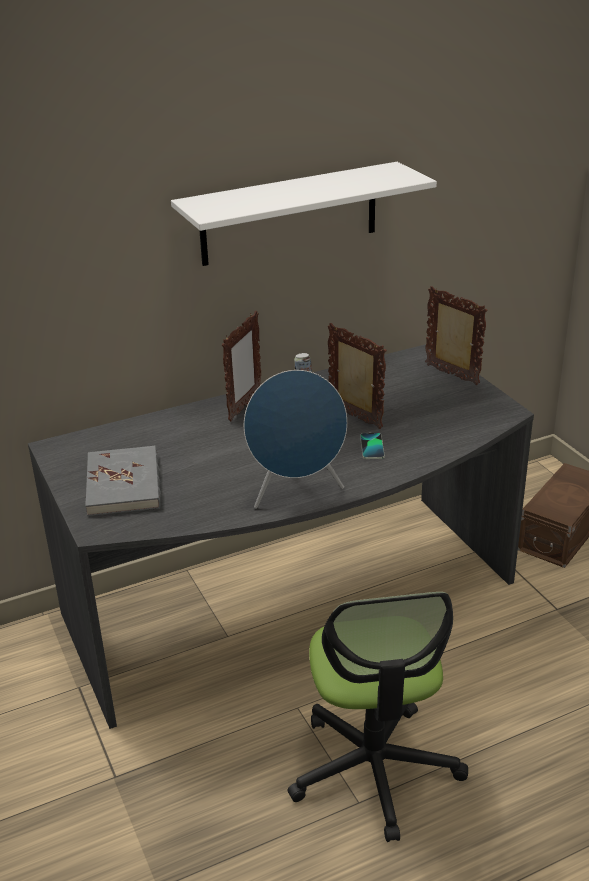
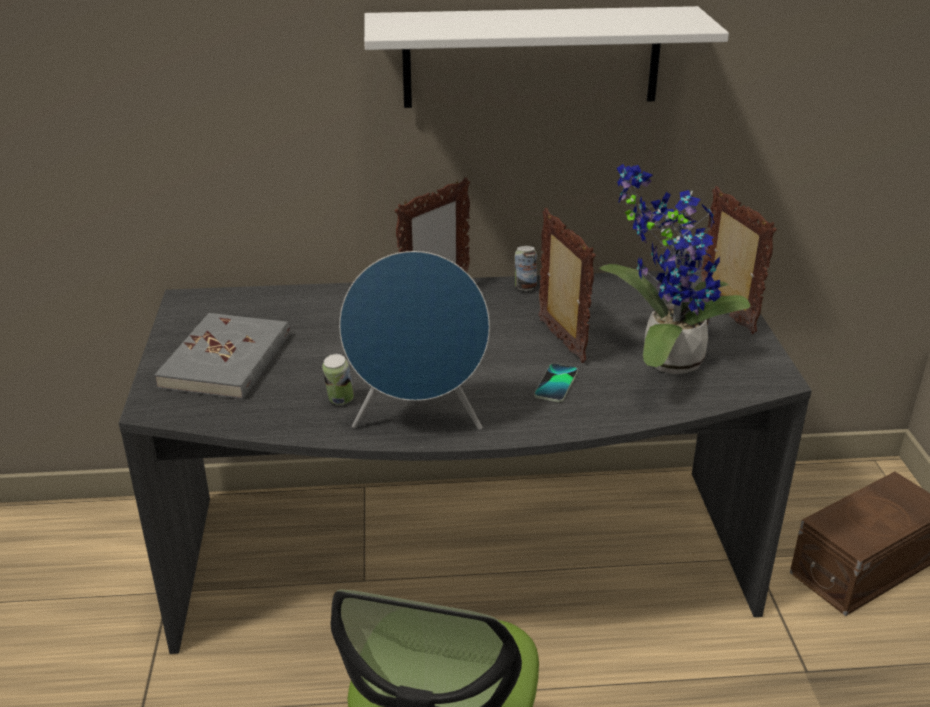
camera: 20 degrees right, 0 degrees up
none -> can [322,354,355,405]
none -> potted plant [599,164,750,374]

